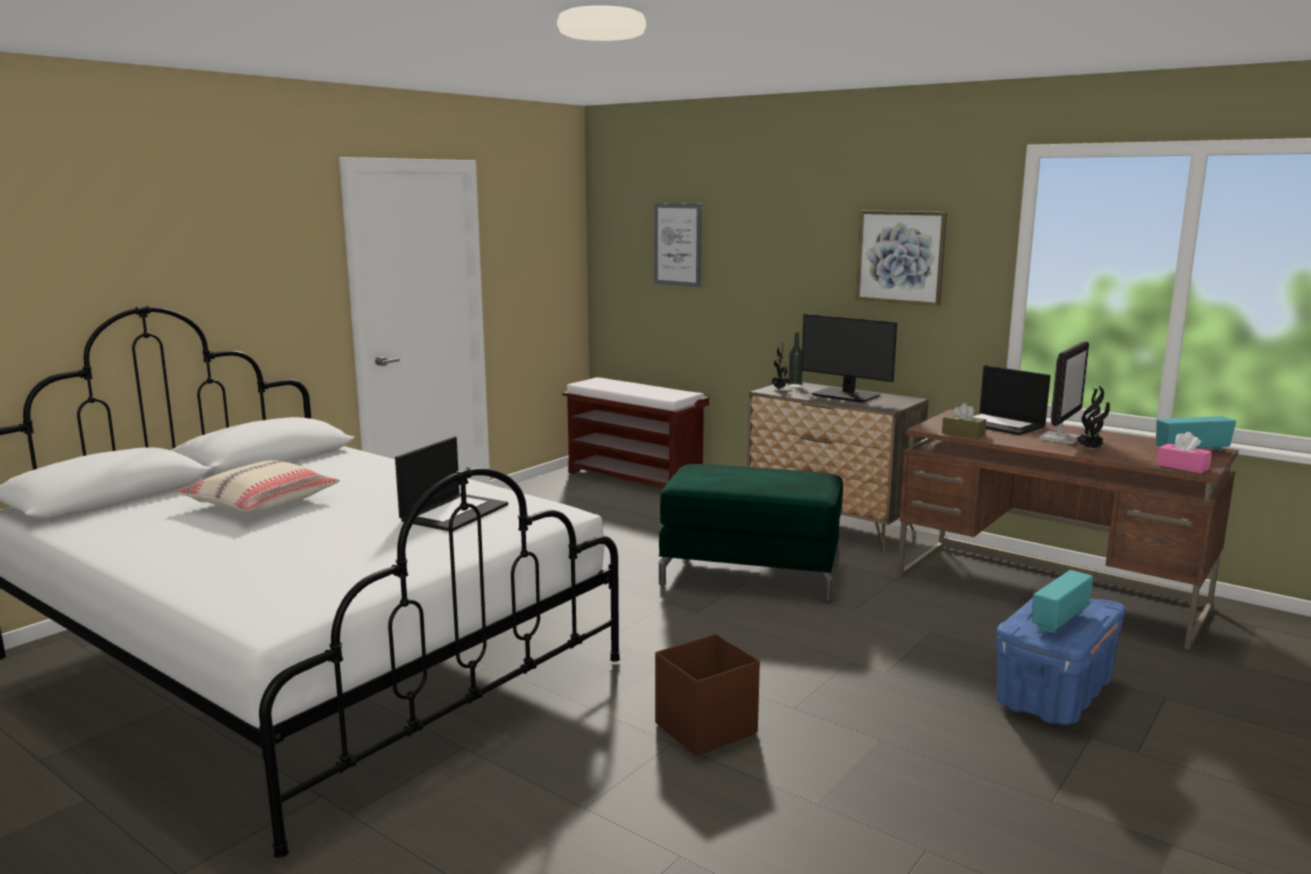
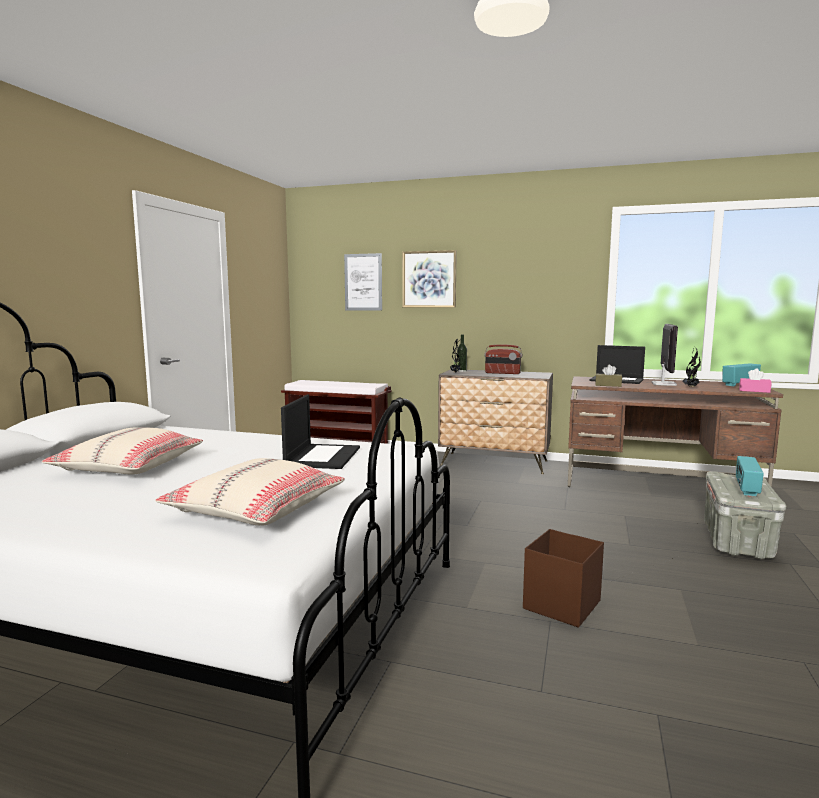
camera: 20 degrees left, 5 degrees down
green ottoman [659,464,843,602] -> none
monitor [801,314,897,403] -> radio [484,344,522,374]
picture [855,211,947,306] -> picture moved to [402,250,457,308]
blue storage box [996,598,1125,725] -> grey storage box [704,471,786,559]
none -> beige pillow [155,458,345,526]

